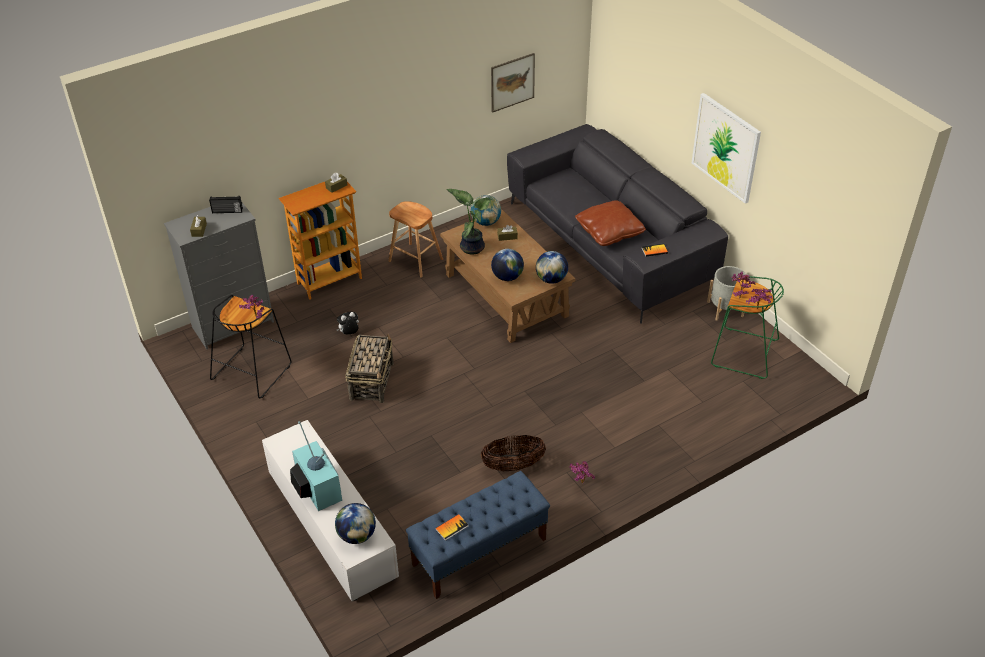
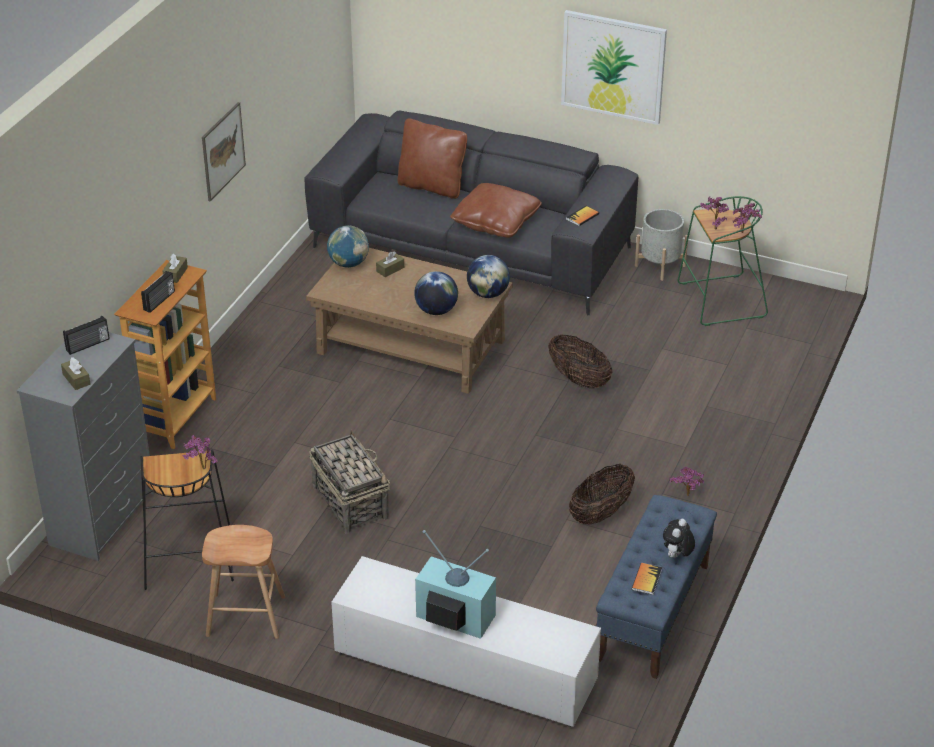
camera: 35 degrees left, 5 degrees down
globe [335,503,376,544] -> none
plush toy [337,312,359,335] -> plush toy moved to [663,519,695,558]
brown stool [389,201,443,277] -> brown stool moved to [202,525,285,639]
potted plant [446,189,491,255] -> none
picture [491,53,535,113] -> picture moved to [202,102,246,202]
none -> radio [141,271,175,313]
none -> brown pillow [398,118,467,199]
none -> basket [548,334,612,389]

